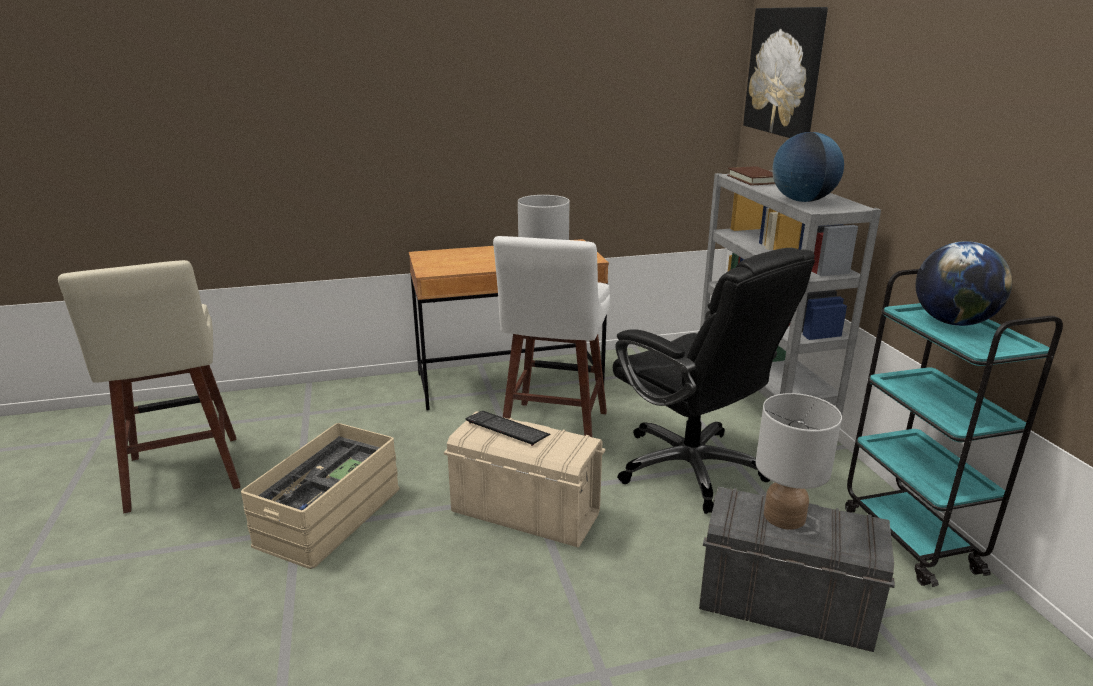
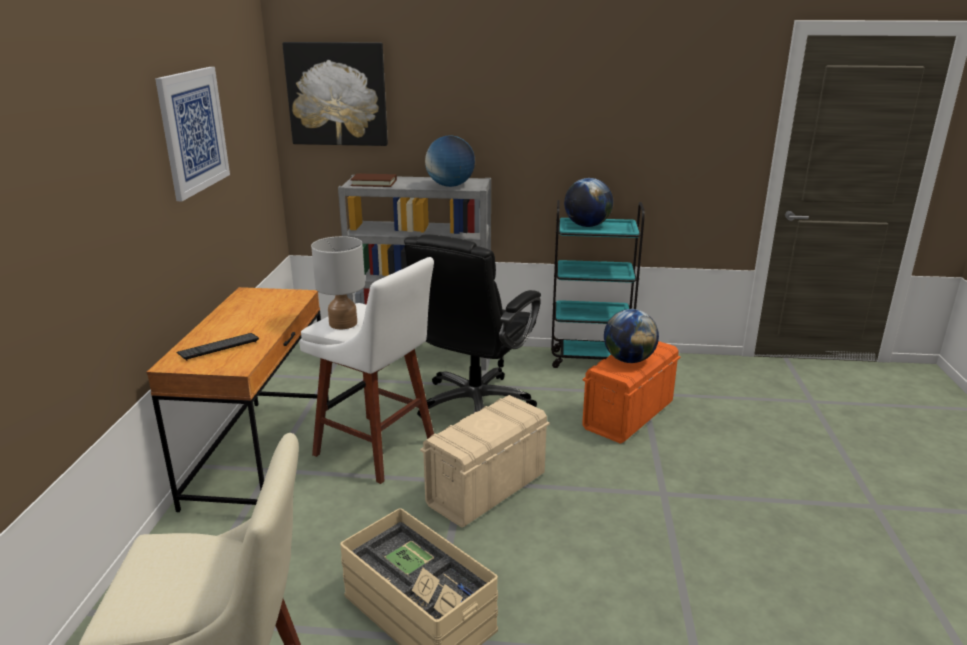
camera: 70 degrees left, 0 degrees up
keyboard [465,411,550,446] -> keyboard moved to [176,333,259,361]
black office chair [613,248,815,514] -> black office chair turned 135 degrees clockwise [404,234,541,417]
grey storage box [699,487,895,652] -> orange storage box [582,341,681,444]
grey table lamp [756,393,842,530] -> globe [604,309,659,363]
none -> picture [155,67,230,201]

